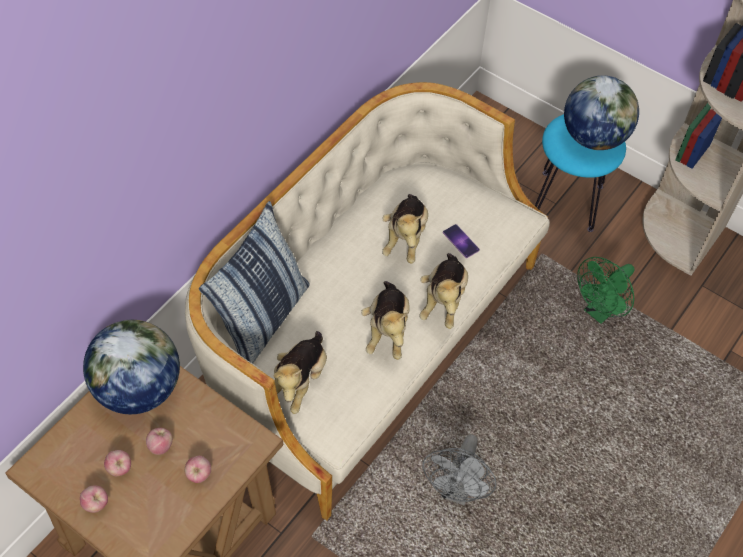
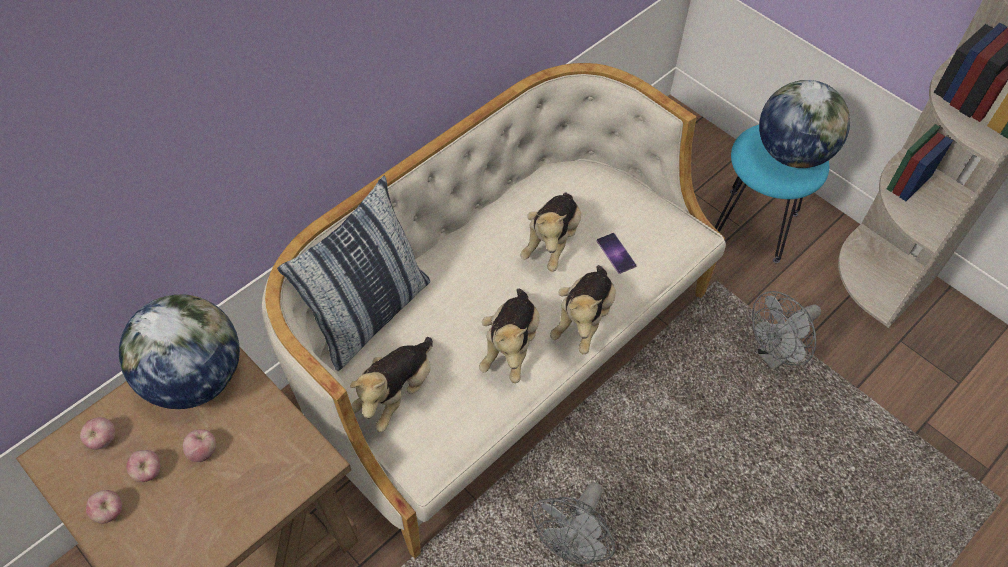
camera: 10 degrees right, 0 degrees up
apple [185,456,211,483] -> apple moved to [80,417,115,450]
green fan [577,257,635,324] -> grey fan [752,291,821,370]

